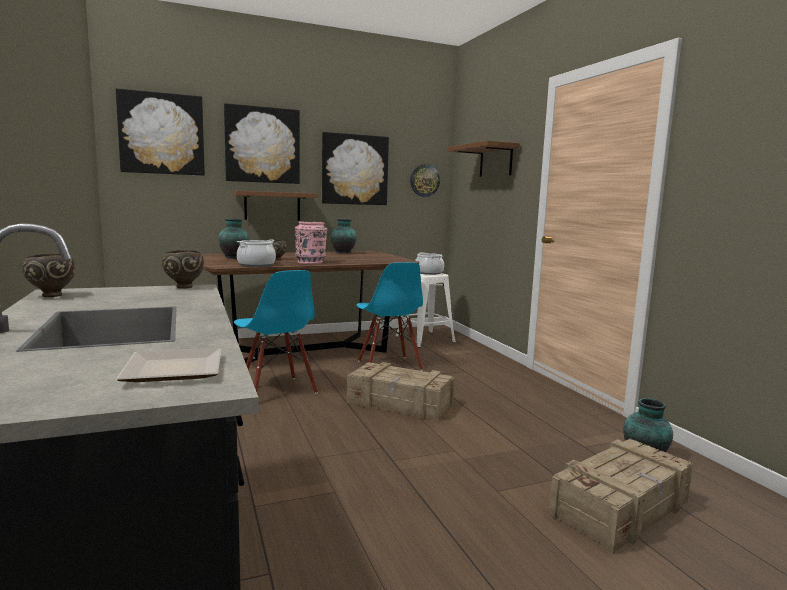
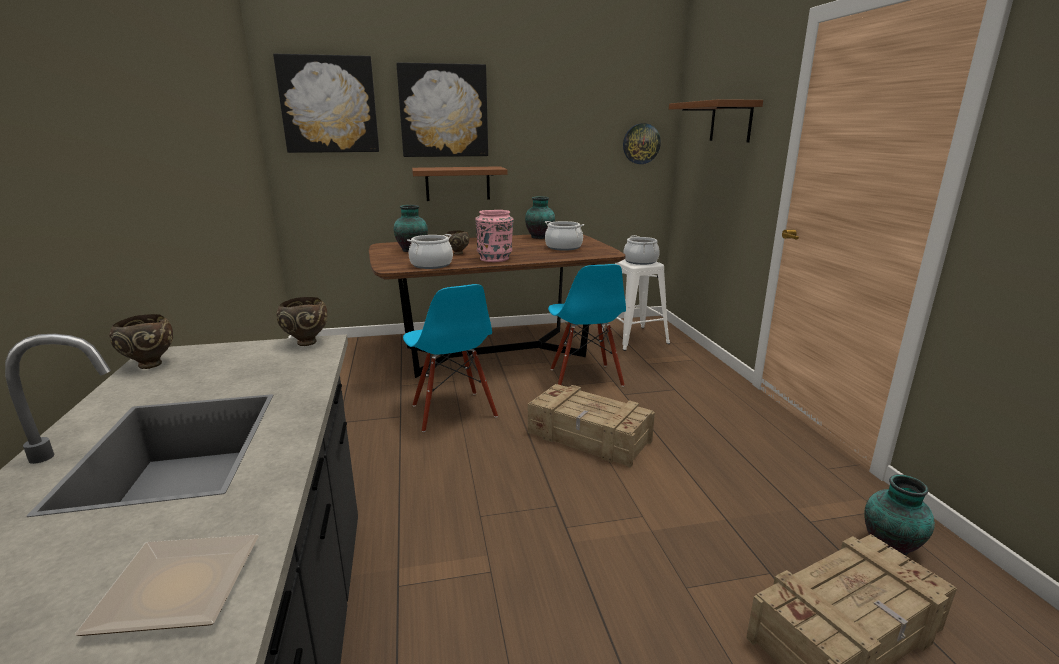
camera: 10 degrees right, 10 degrees up
picture [322,132,389,205] -> none
none -> cooking pot [545,221,584,251]

